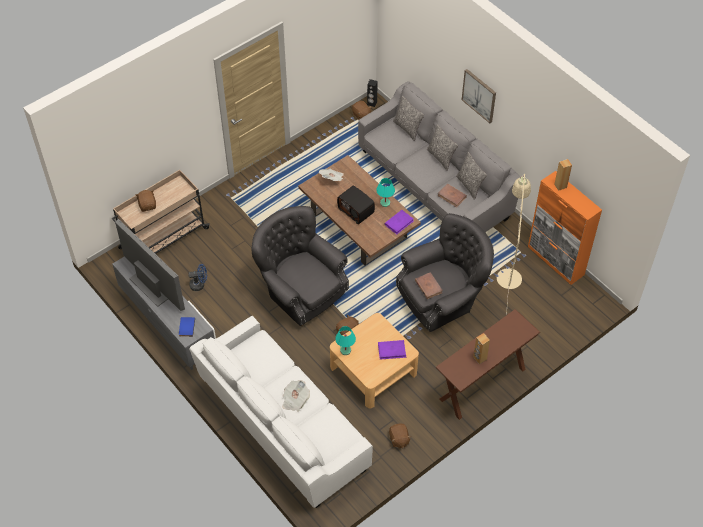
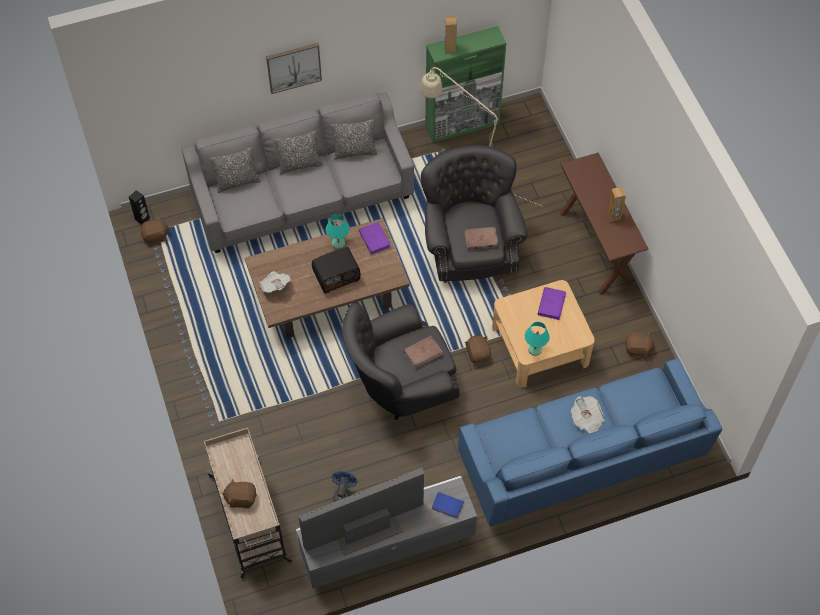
camera: 70 degrees left, 5 degrees up
white sofa [189,316,373,508] -> blue sofa [458,358,722,526]
brown book [437,183,467,208] -> brown book moved to [404,336,443,368]
orange cabinet [528,171,602,285] -> green cabinet [425,26,506,143]

